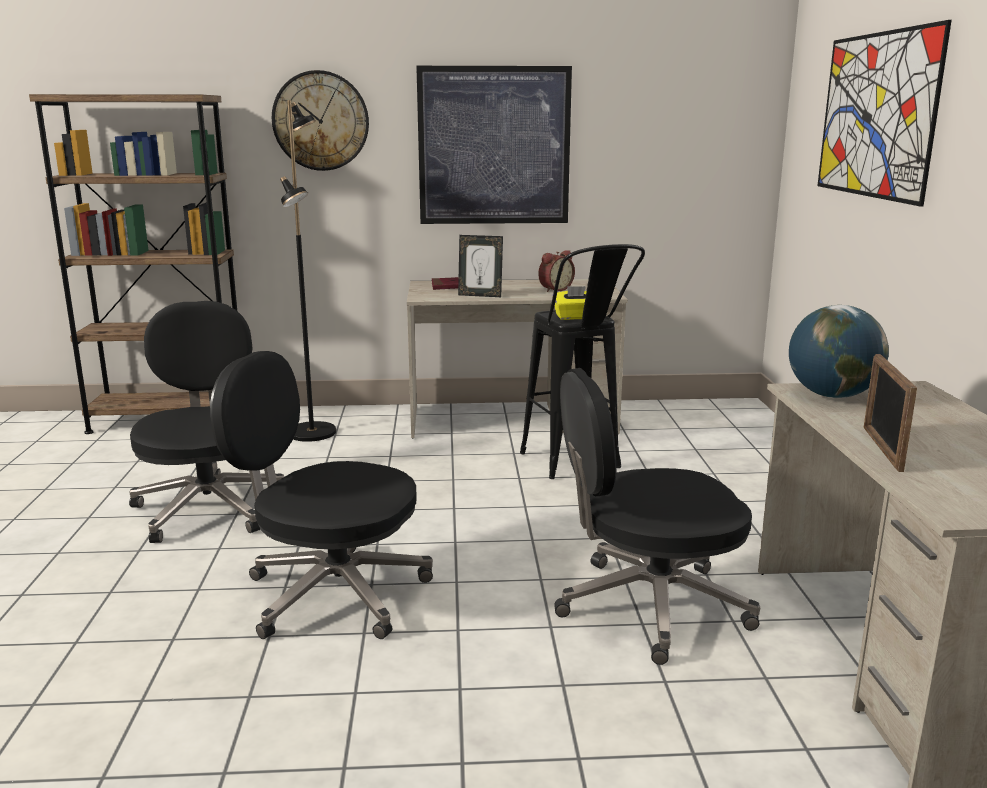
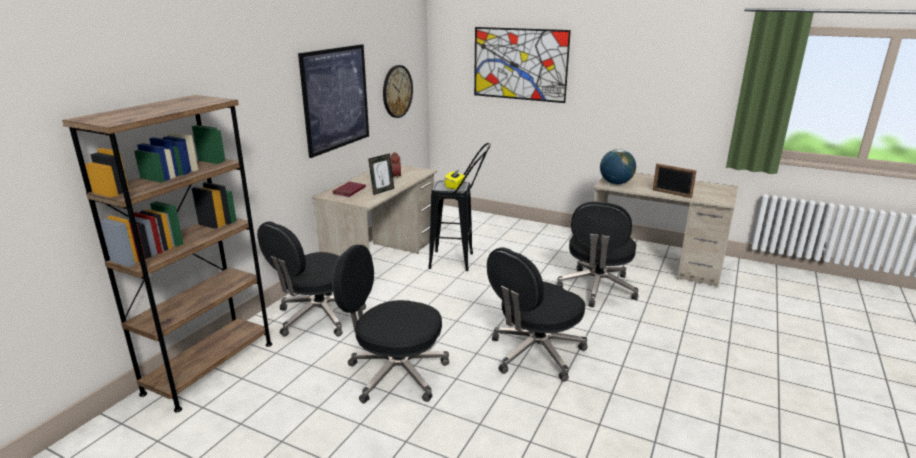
camera: 60 degrees left, 5 degrees up
wall clock [272,70,369,171] -> wall clock moved to [383,65,413,118]
black floor lamp [280,100,336,442] -> black office chair [257,221,366,337]

